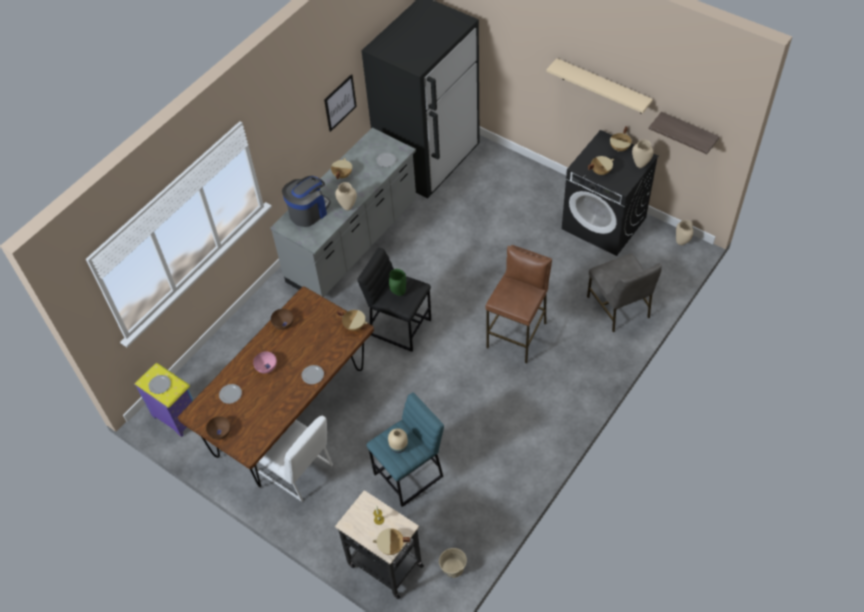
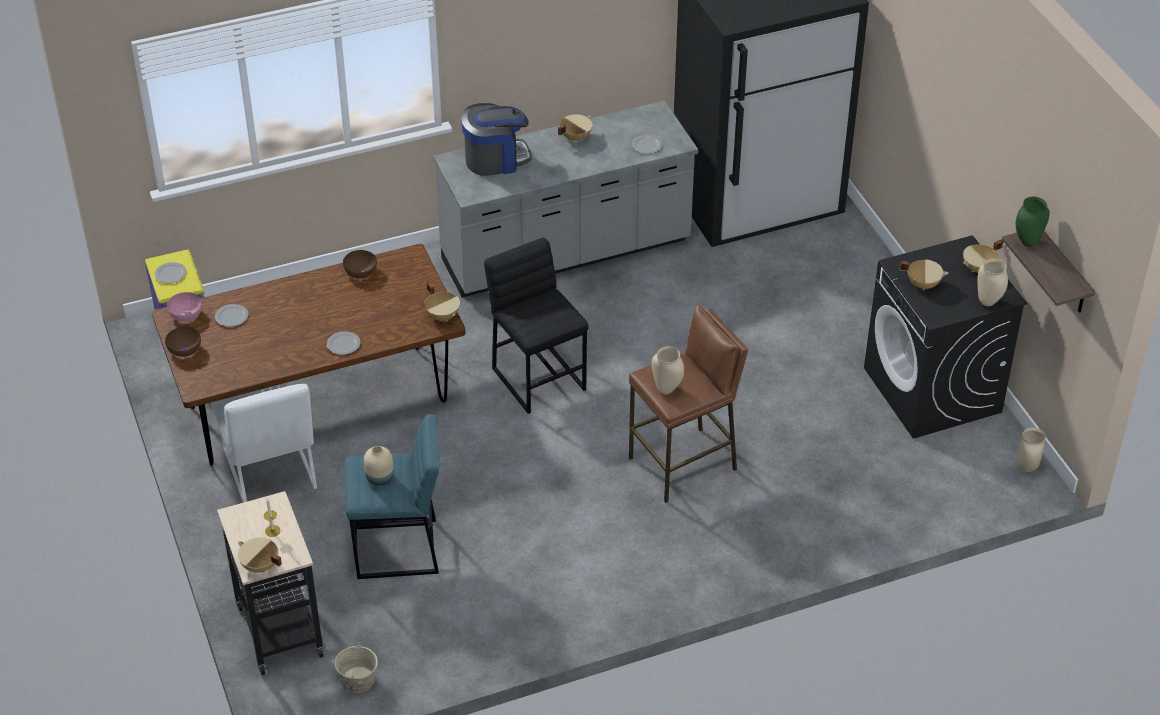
camera: 30 degrees right, 10 degrees down
pink bowl [253,351,277,374] -> pink bowl moved to [167,292,202,322]
picture [324,74,357,132] -> none
beige vase [335,182,357,211] -> beige vase moved to [652,346,684,395]
green vase [389,269,406,296] -> green vase moved to [1016,196,1050,247]
beige shelf [546,58,653,114] -> none
grey chair [587,253,662,332] -> none

